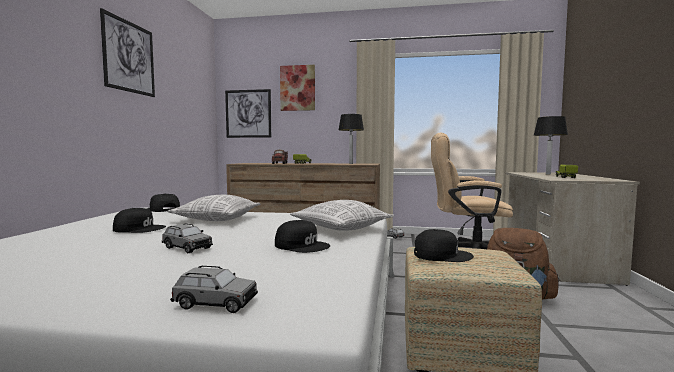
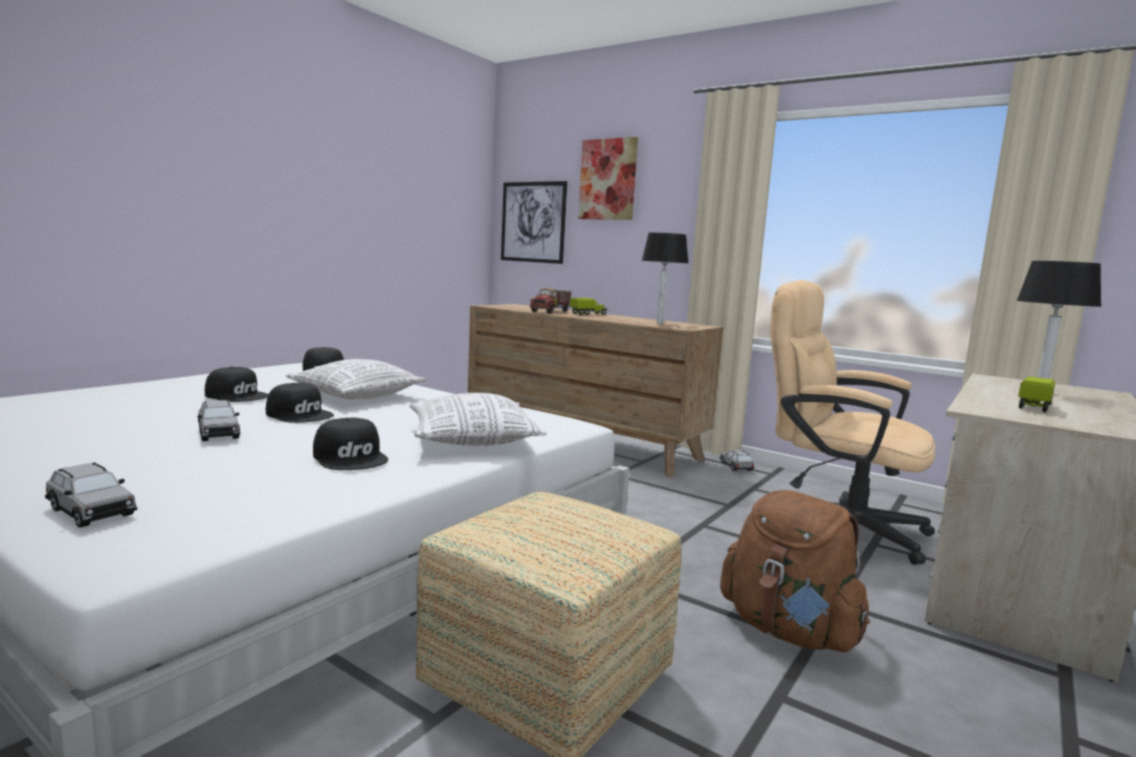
camera: 25 degrees right, 5 degrees up
picture [100,8,155,97] -> none
black cap [414,229,474,262] -> black cap moved to [266,383,334,423]

